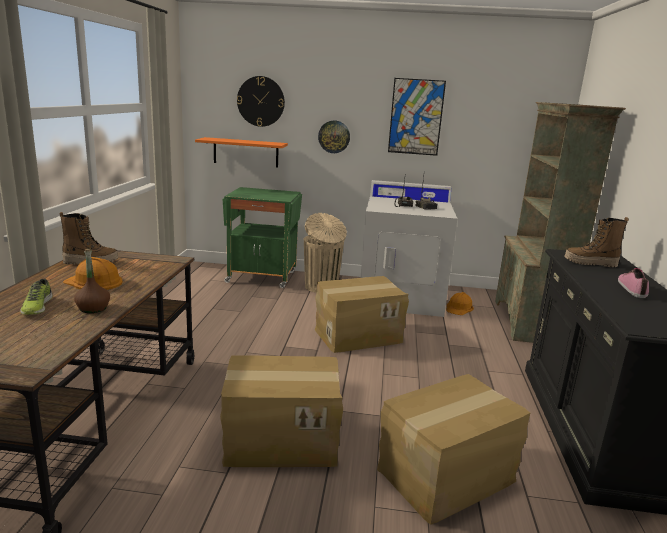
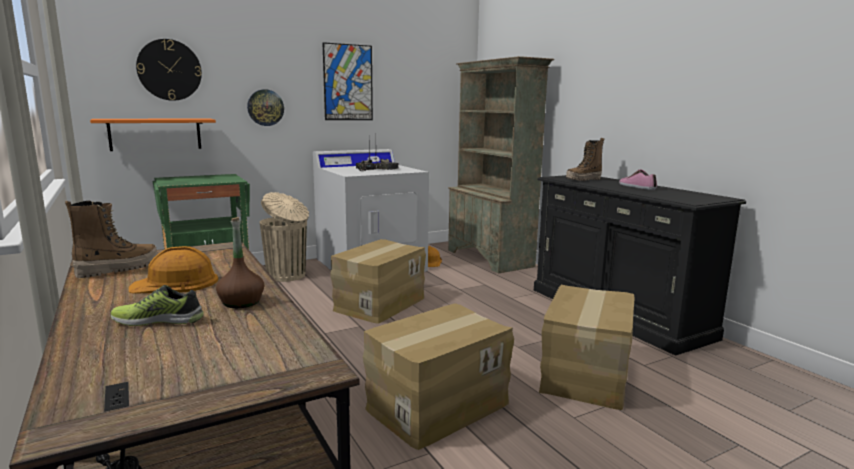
camera: 35 degrees left, 5 degrees down
shoe [20,279,53,315] -> shoe turned 135 degrees clockwise [111,285,204,326]

